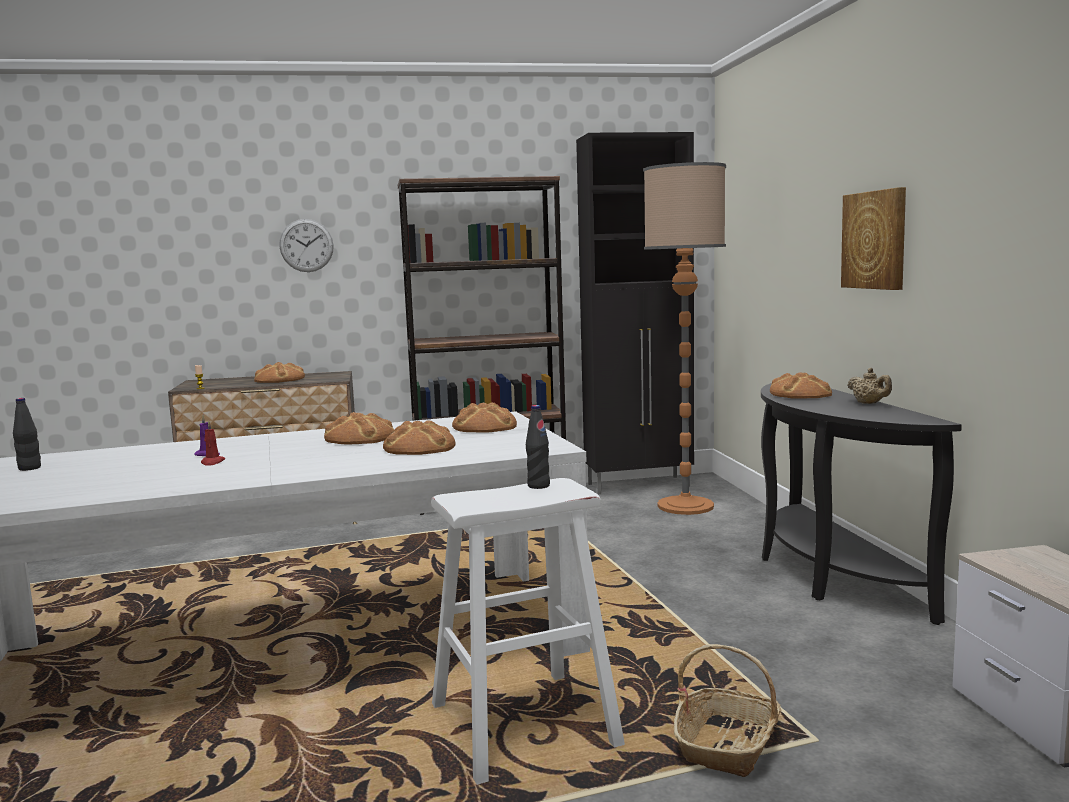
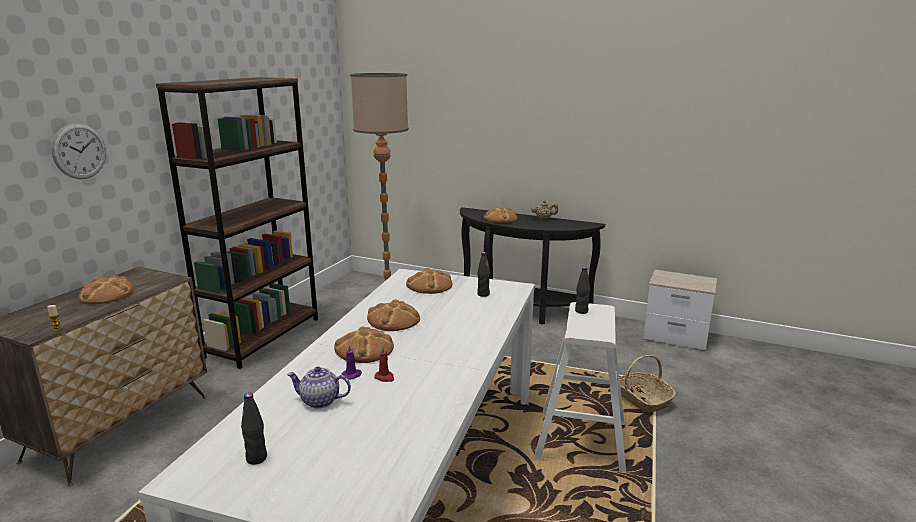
camera: 55 degrees left, 10 degrees up
bread [383,421,456,455] -> bread moved to [334,326,394,363]
black cabinet [576,132,694,494] -> none
picture [841,187,906,290] -> none
none -> teapot [287,366,351,408]
none -> black bottle [477,252,490,297]

